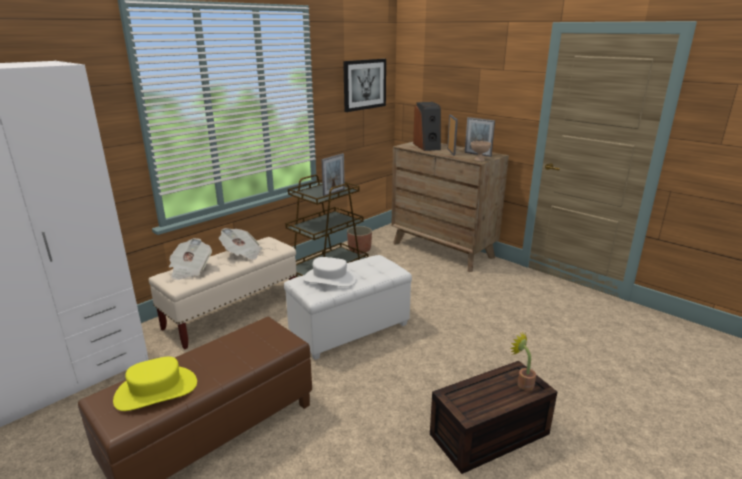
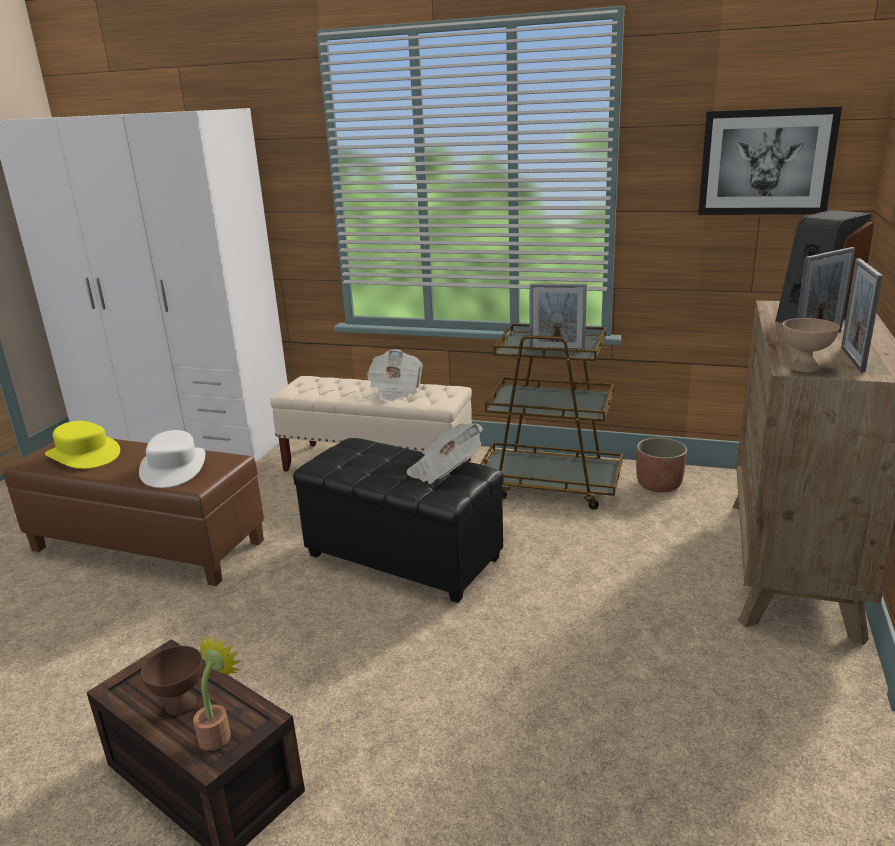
camera: 65 degrees right, 0 degrees up
newspaper [169,238,212,280] -> newspaper moved to [407,423,483,484]
white ottoman [284,255,412,360] -> black ottoman [293,438,504,603]
white hat [303,257,357,287] -> white hat moved to [139,430,205,488]
none -> brown bowl [141,646,203,716]

